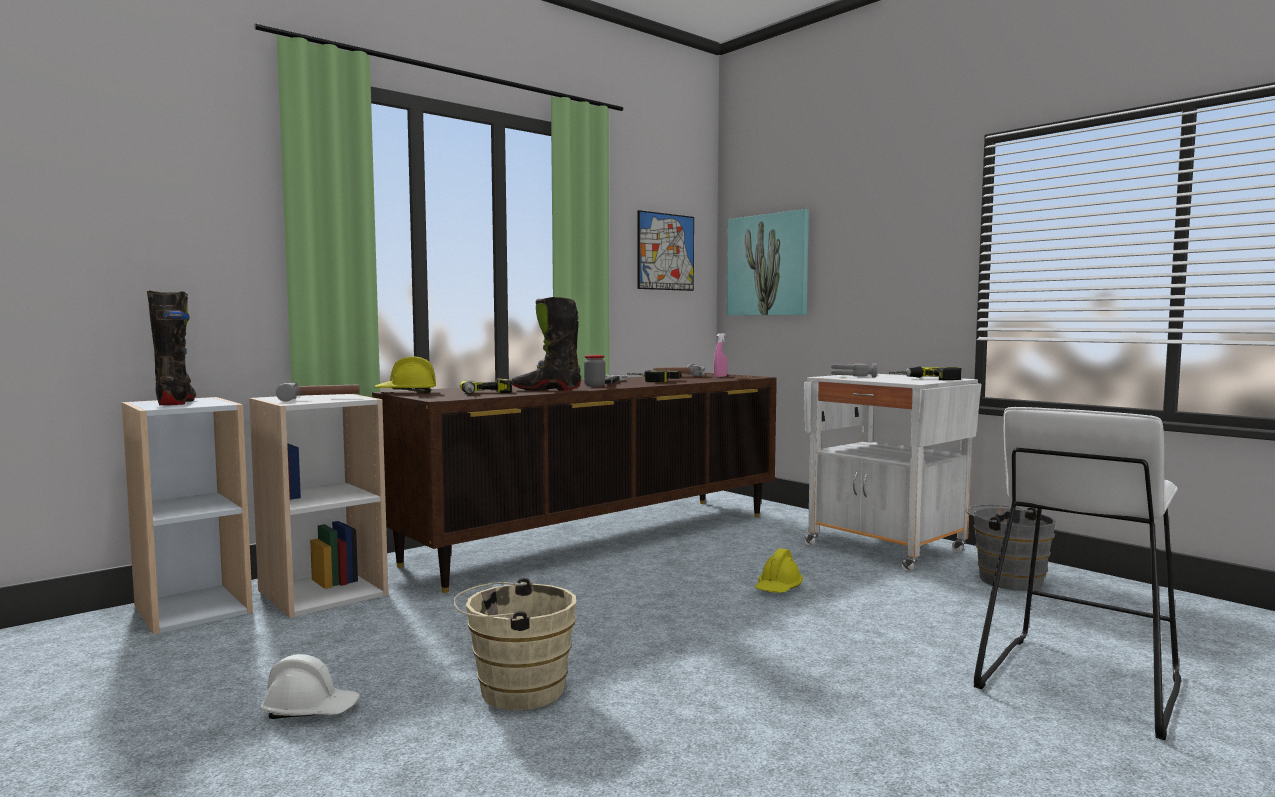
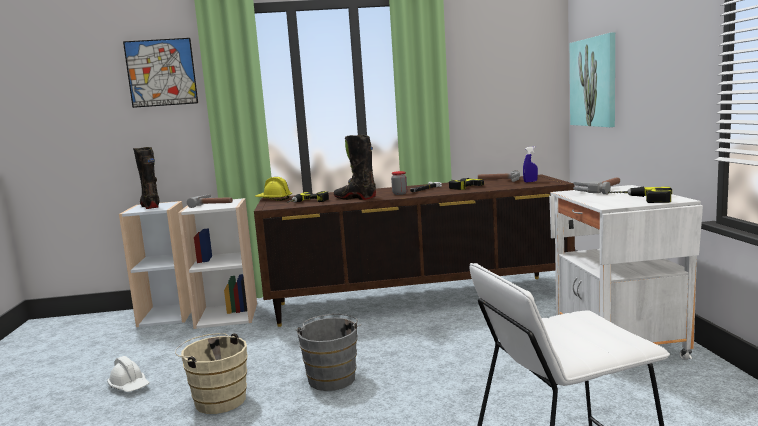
camera: 35 degrees right, 5 degrees up
black boot [147,290,196,405] -> black boot turned 45 degrees counterclockwise [133,147,159,209]
picture [637,210,694,291] -> picture moved to [123,38,198,108]
pink spray bottle [714,333,728,377] -> blue spray bottle [523,146,538,183]
yellow hard hat [755,549,803,593] -> none
grey bucket [966,505,1056,591] -> grey bucket moved to [295,314,362,391]

